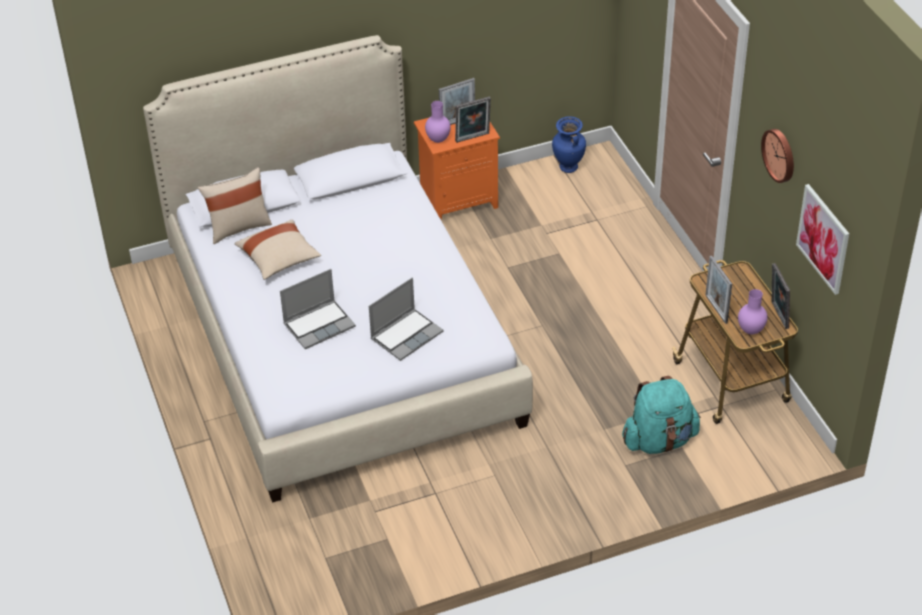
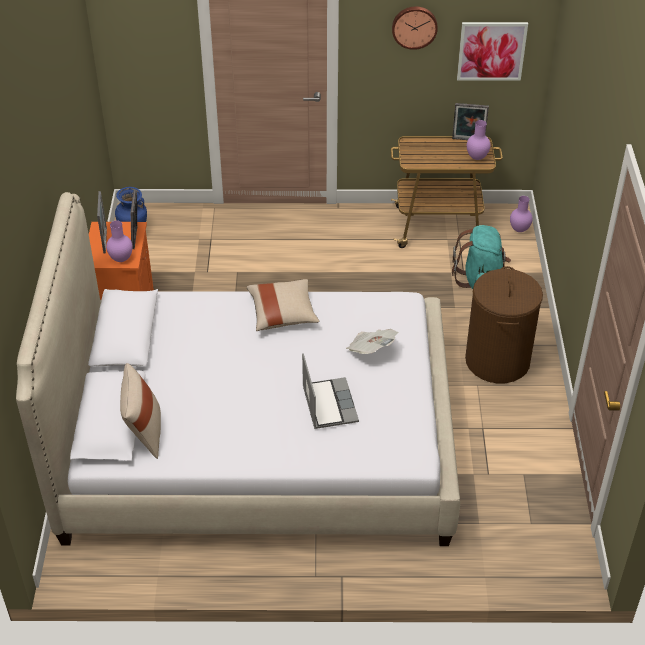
camera: 70 degrees left, 0 degrees up
beige pillow [234,220,321,280] -> beige pillow moved to [247,279,319,331]
laptop [369,277,443,361] -> newspaper [346,329,398,354]
picture frame [705,256,732,324] -> none
none -> brown laundry basket [465,266,543,384]
none -> purple vase [510,196,533,232]

